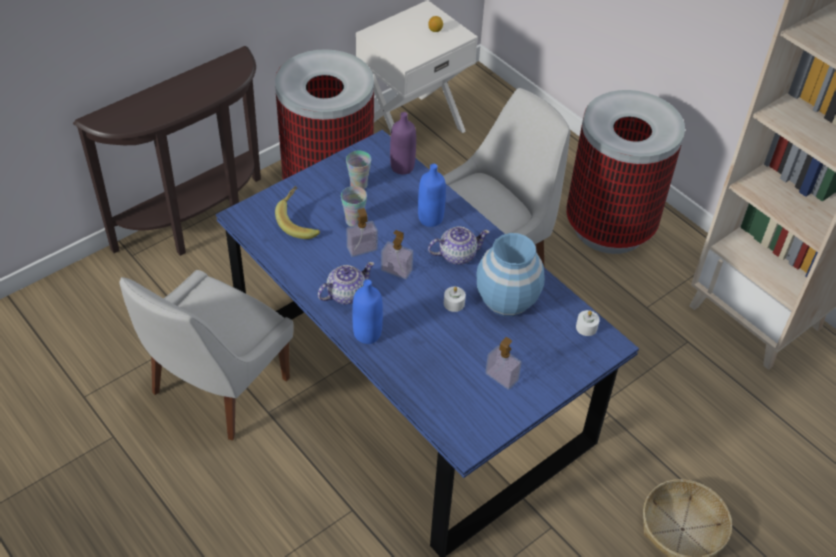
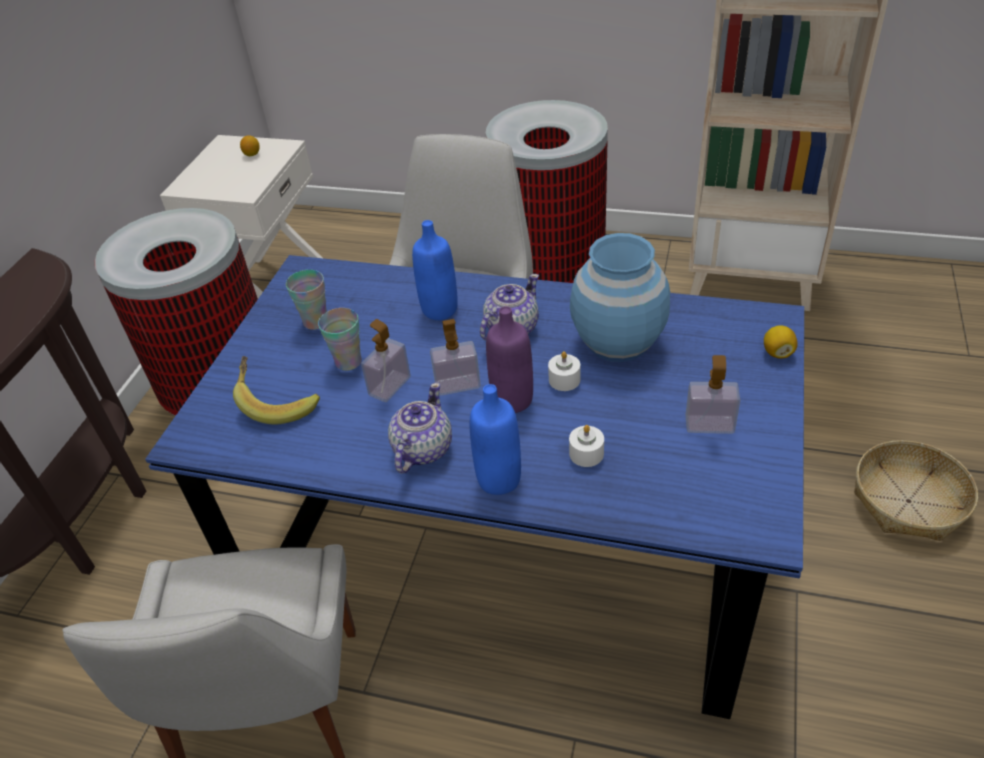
camera: 30 degrees left, 5 degrees down
purple bottle [390,112,416,174] -> purple bottle moved to [486,306,533,413]
white candle [576,310,600,336] -> white candle moved to [569,425,604,467]
none -> lemon [764,325,798,359]

